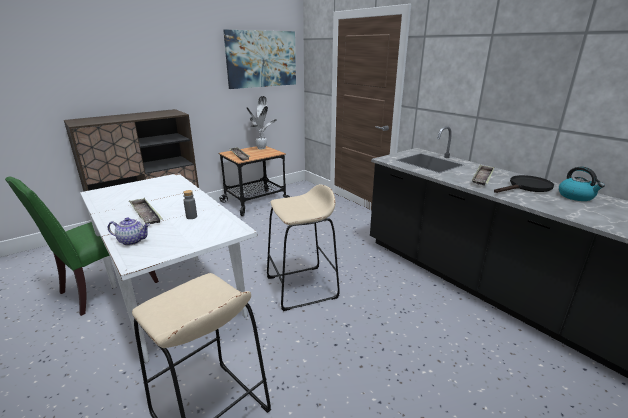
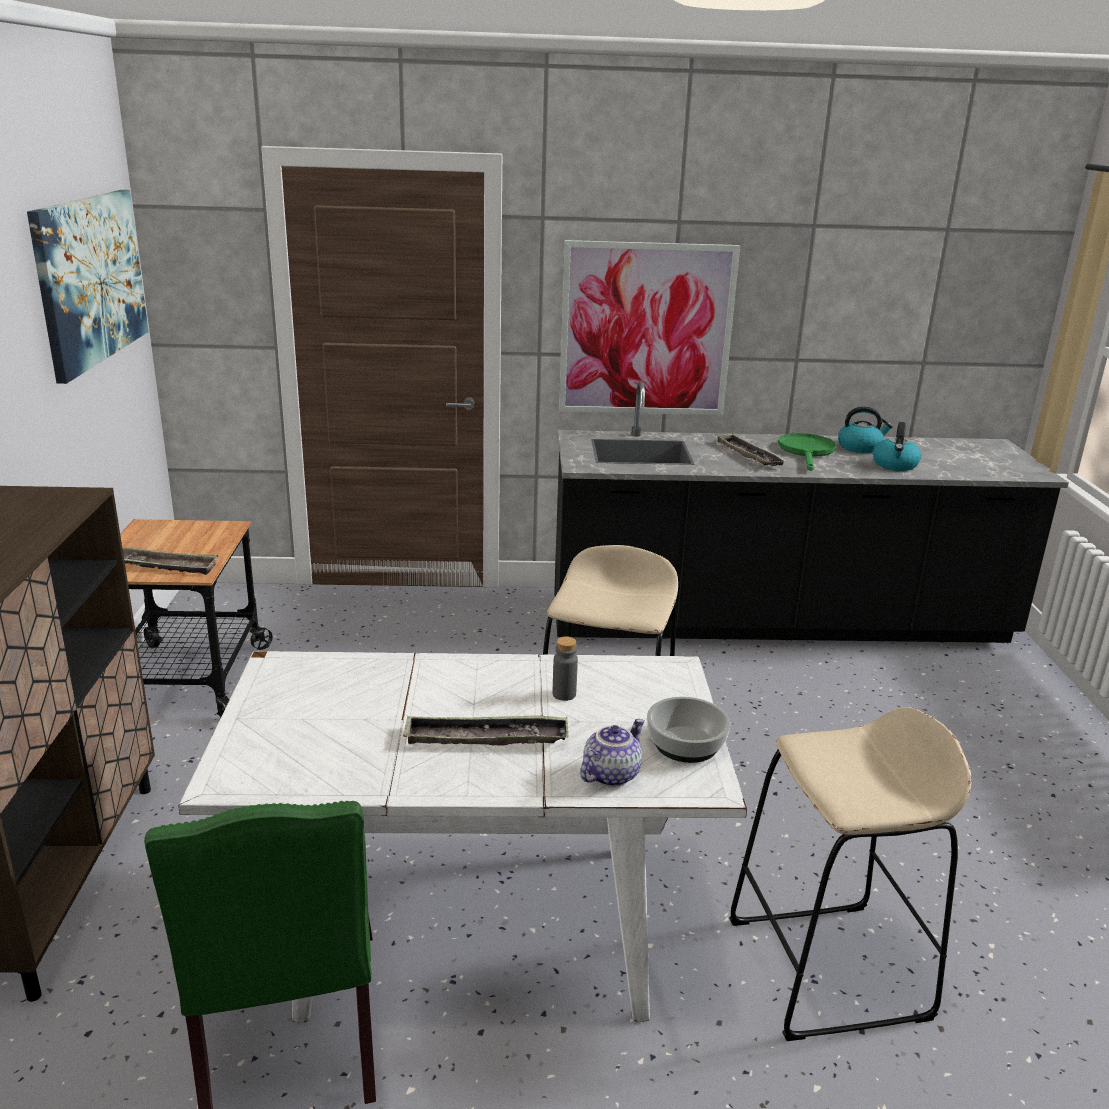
camera: 55 degrees left, 0 degrees up
potted plant [246,96,277,149] -> none
black frying pan [494,175,554,193] -> green frying pan [778,433,836,471]
none -> picture [559,240,740,415]
none -> bowl [647,697,731,763]
none -> kettle [873,422,921,471]

